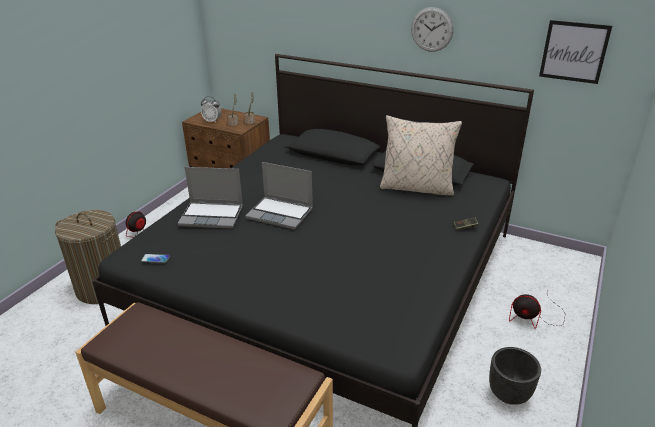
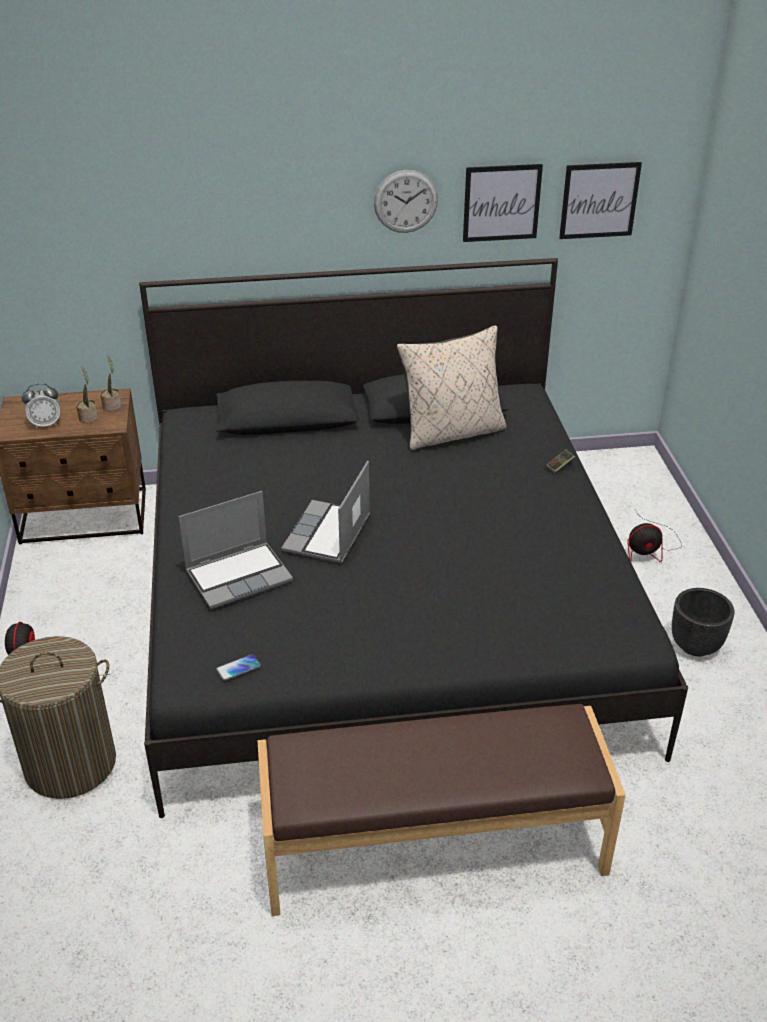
camera: 35 degrees left, 5 degrees up
laptop [245,162,313,229] -> laptop turned 120 degrees clockwise [281,461,370,563]
none -> picture [463,164,543,242]

